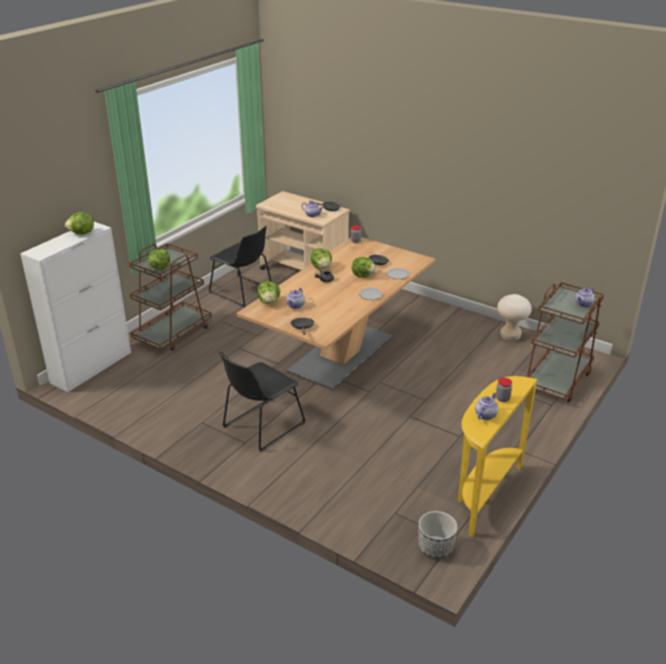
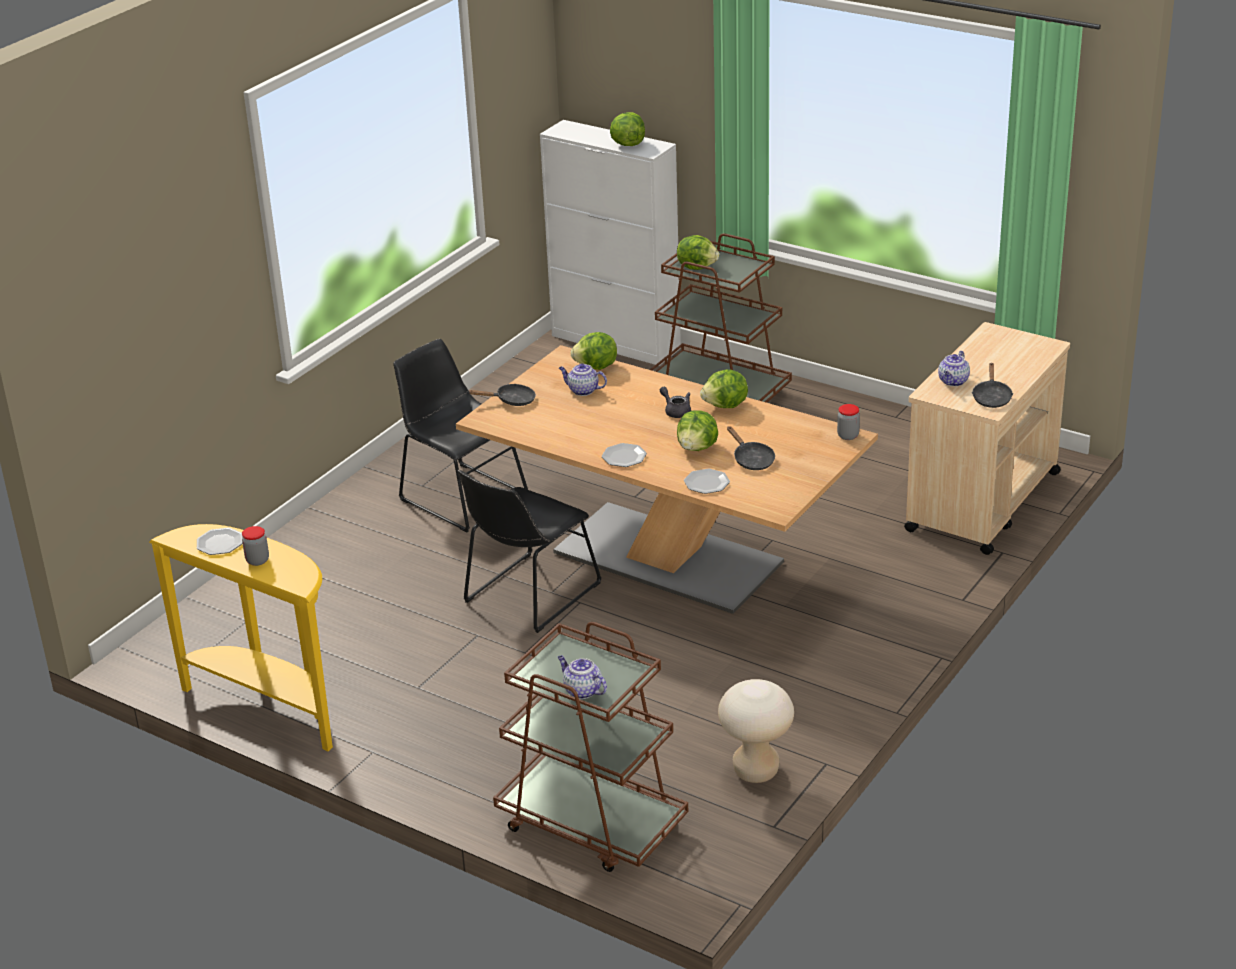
camera: 90 degrees right, 0 degrees up
black chair [209,226,272,307] -> black chair moved to [458,470,602,633]
planter [418,511,457,559] -> none
teapot [475,393,498,420] -> plate [197,528,243,555]

